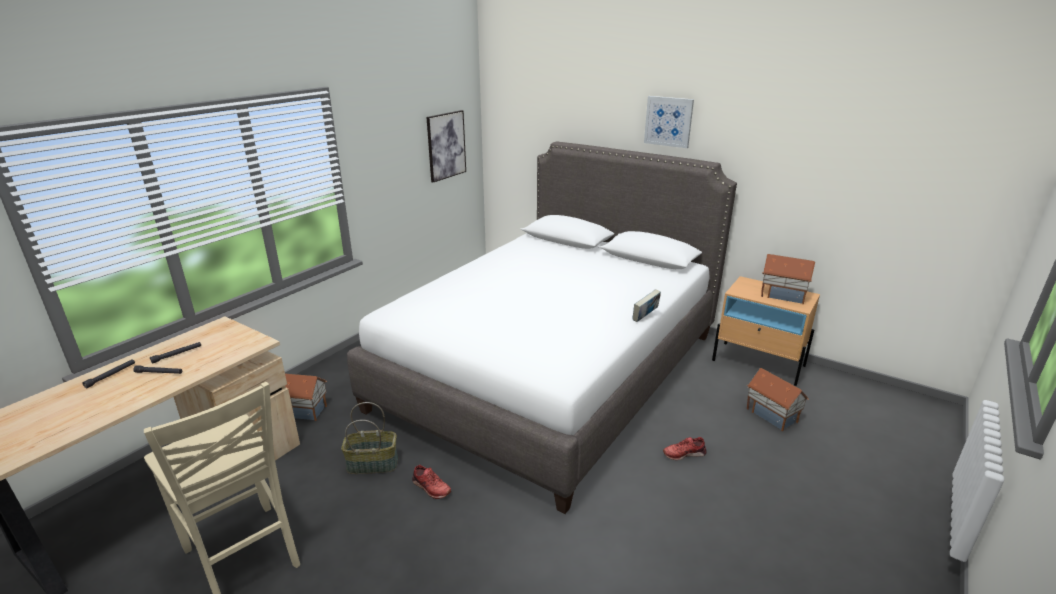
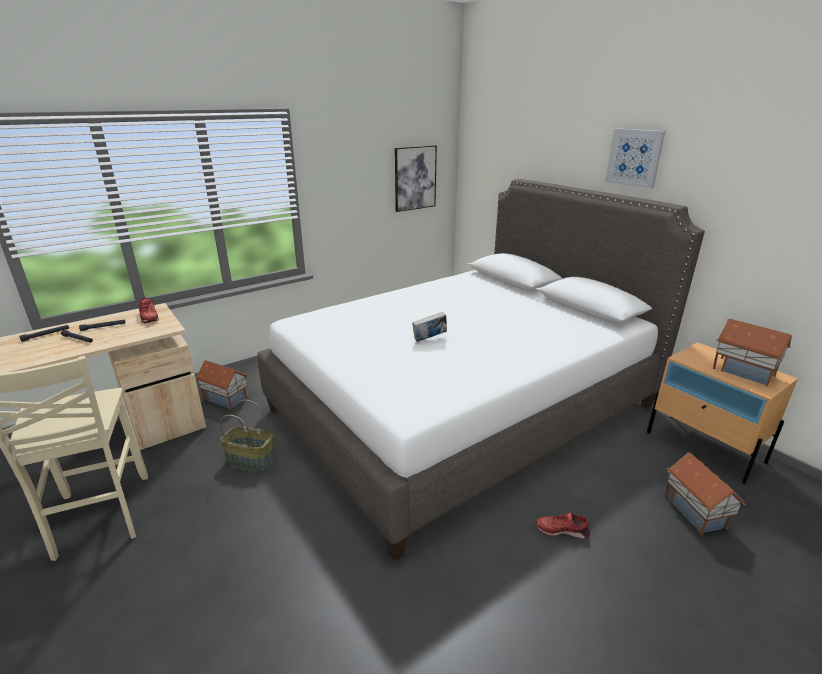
camera: 20 degrees right, 0 degrees up
red shoe [412,465,451,499] -> red shoe moved to [139,298,159,323]
book [632,289,661,322] -> book moved to [412,312,447,342]

